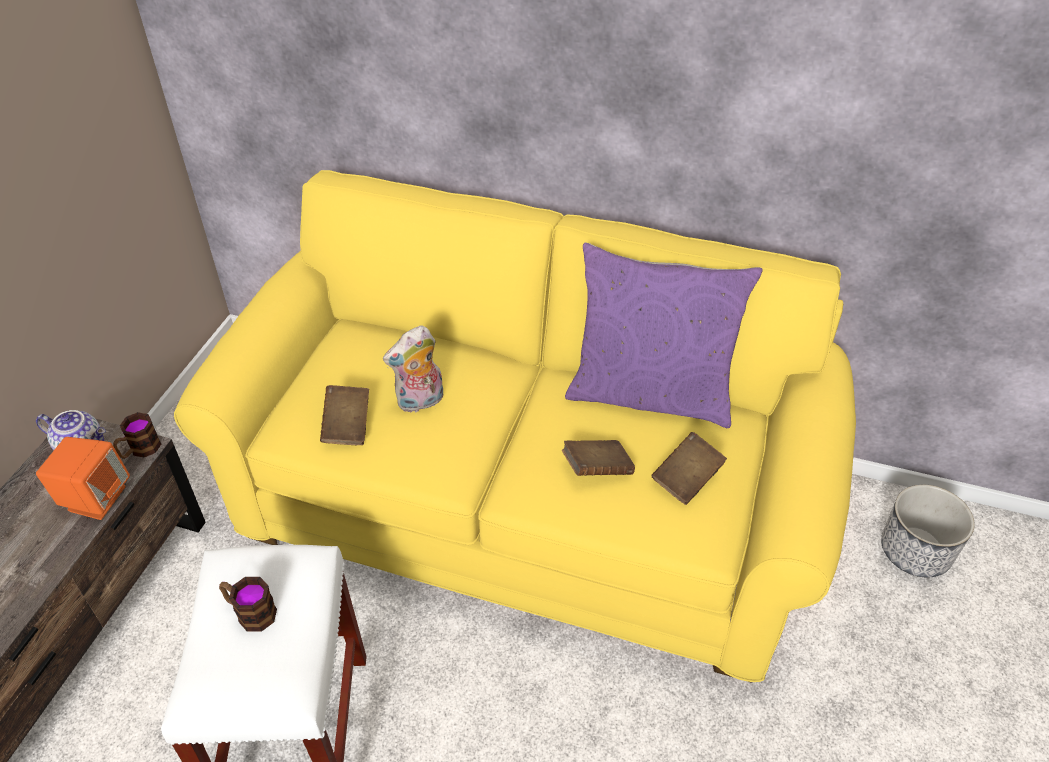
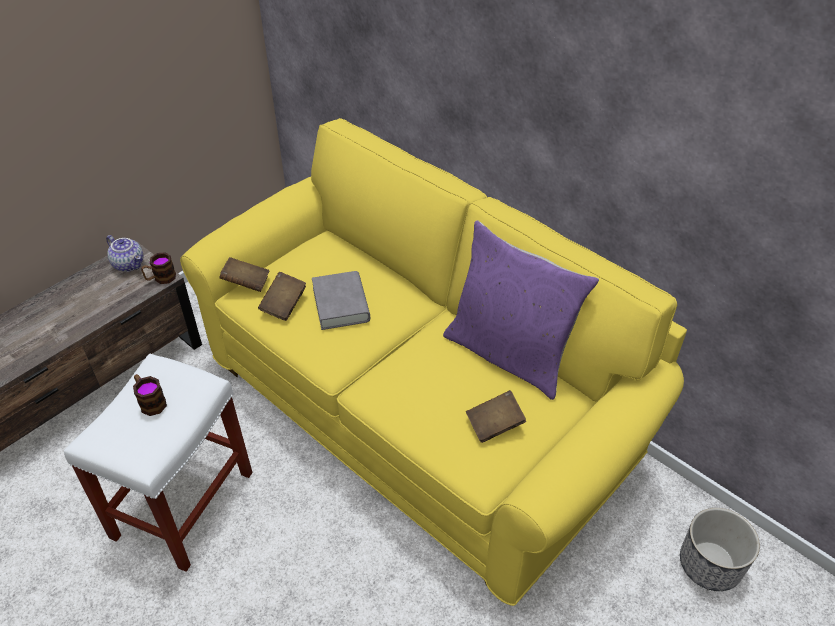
camera: 25 degrees right, 0 degrees up
orange speaker [36,437,130,520] -> none
plush toy [383,325,443,413] -> grey book [312,271,370,330]
brown book [562,440,635,476] -> brown book moved to [219,257,269,292]

